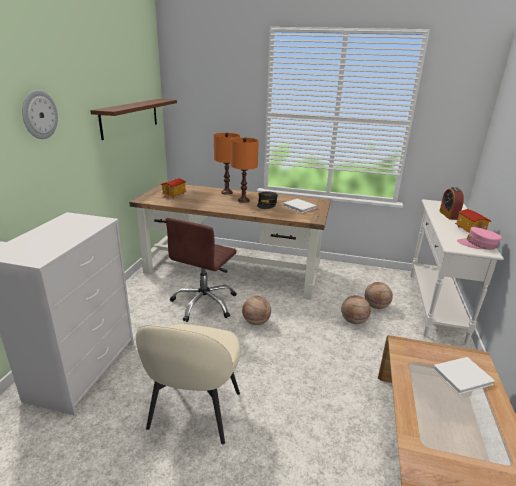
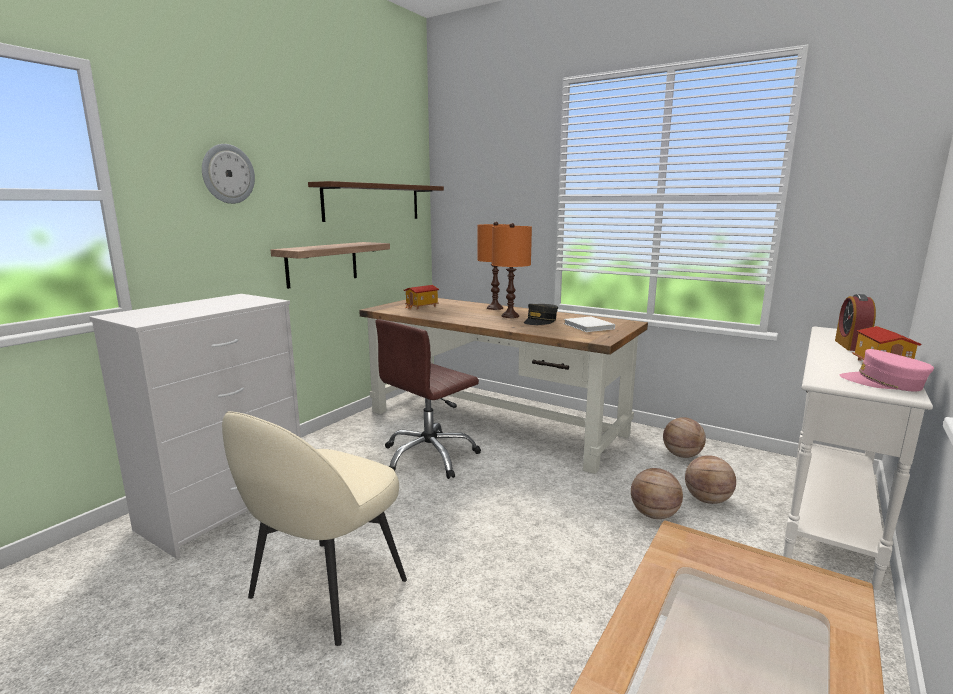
camera: 20 degrees right, 10 degrees down
basketball [242,296,271,325] -> basketball moved to [663,417,706,458]
white book [433,357,495,394] -> none
none -> shelf [271,242,390,289]

